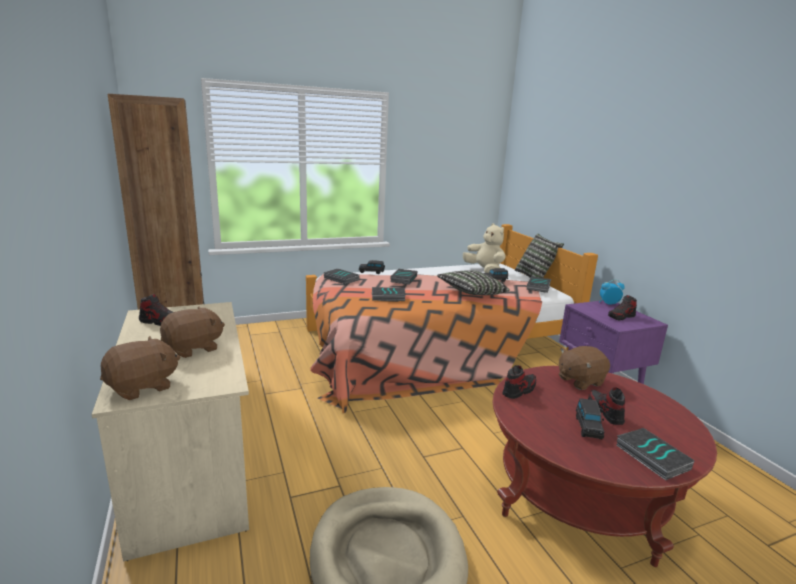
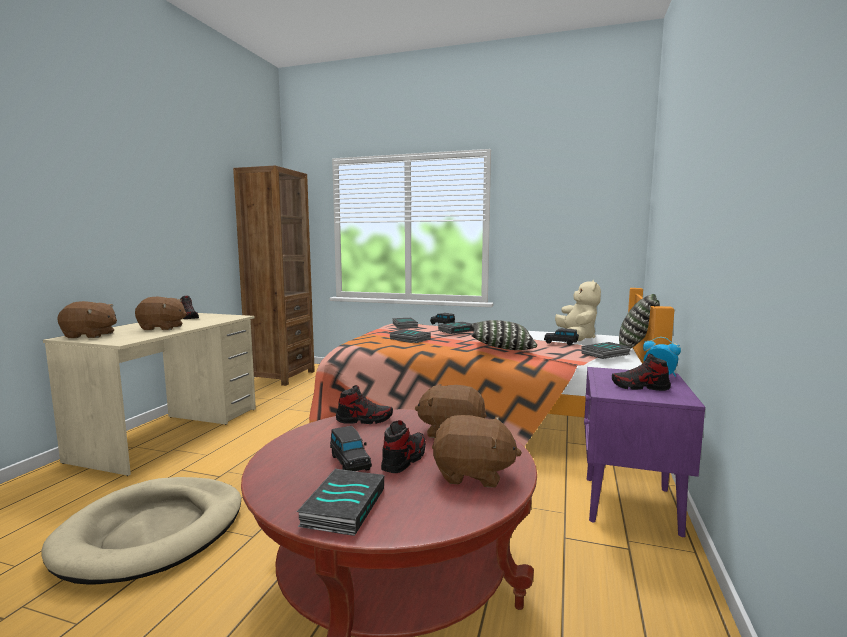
camera: 40 degrees right, 10 degrees down
black toy car [576,398,604,439] -> black toy car turned 75 degrees counterclockwise [330,426,372,471]
none -> brown plush toy [432,415,522,488]

